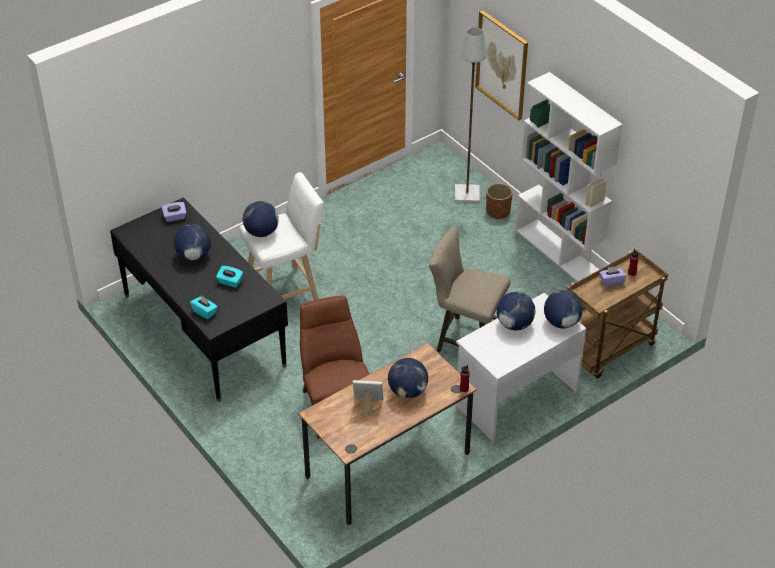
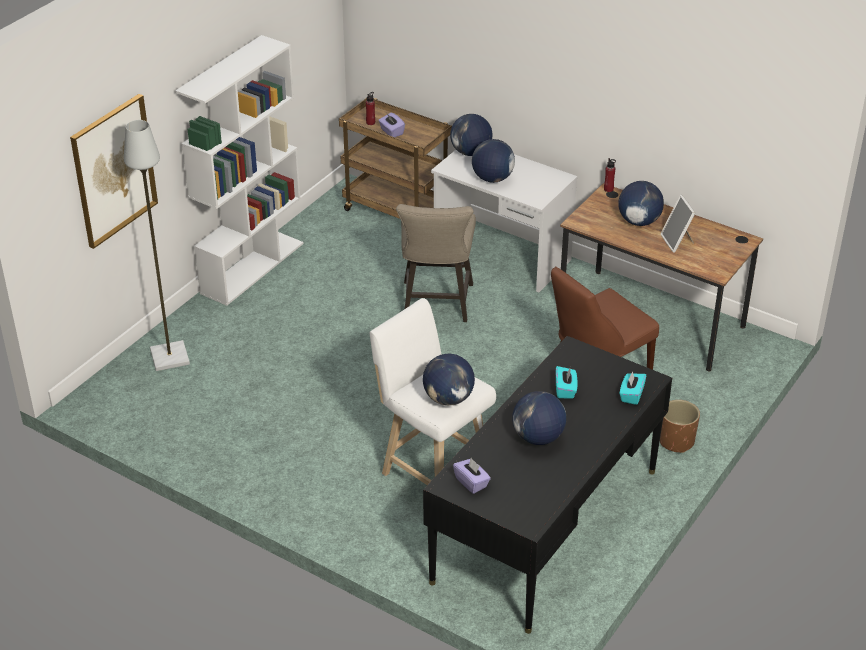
camera: 110 degrees left, 5 degrees down
brown planter [486,183,513,220] -> brown planter moved to [660,400,700,453]

